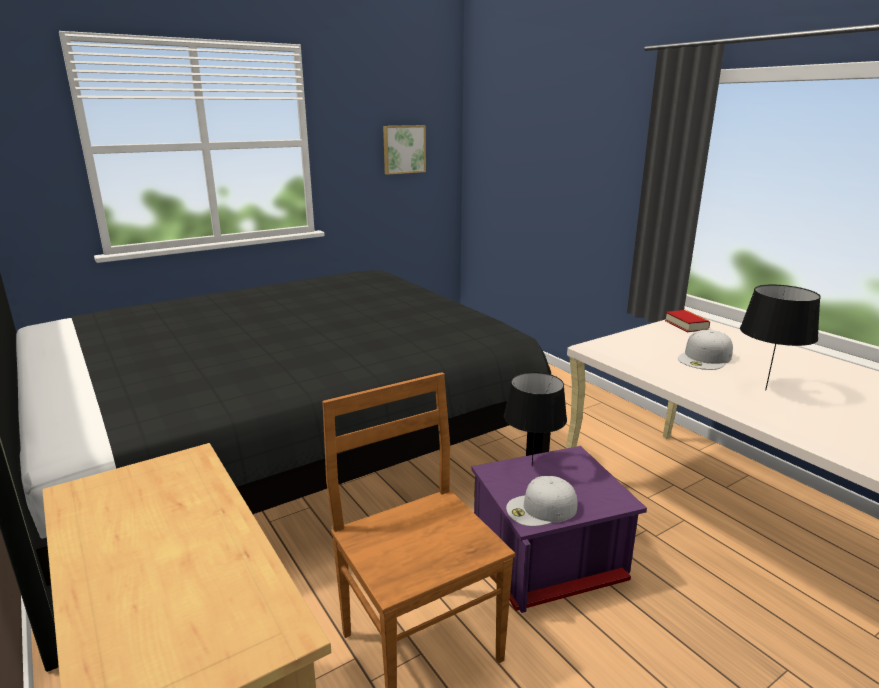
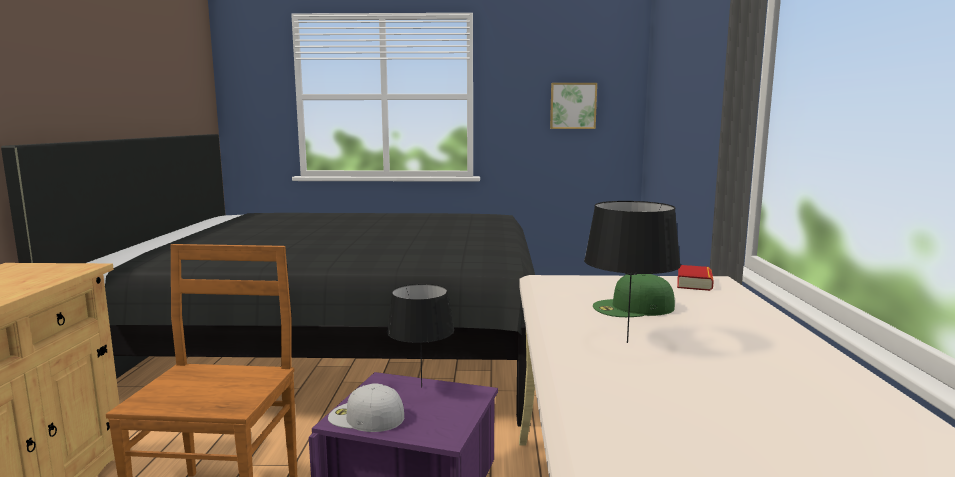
camera: 35 degrees right, 10 degrees down
white cap [678,330,733,370] -> green cap [593,274,675,317]

